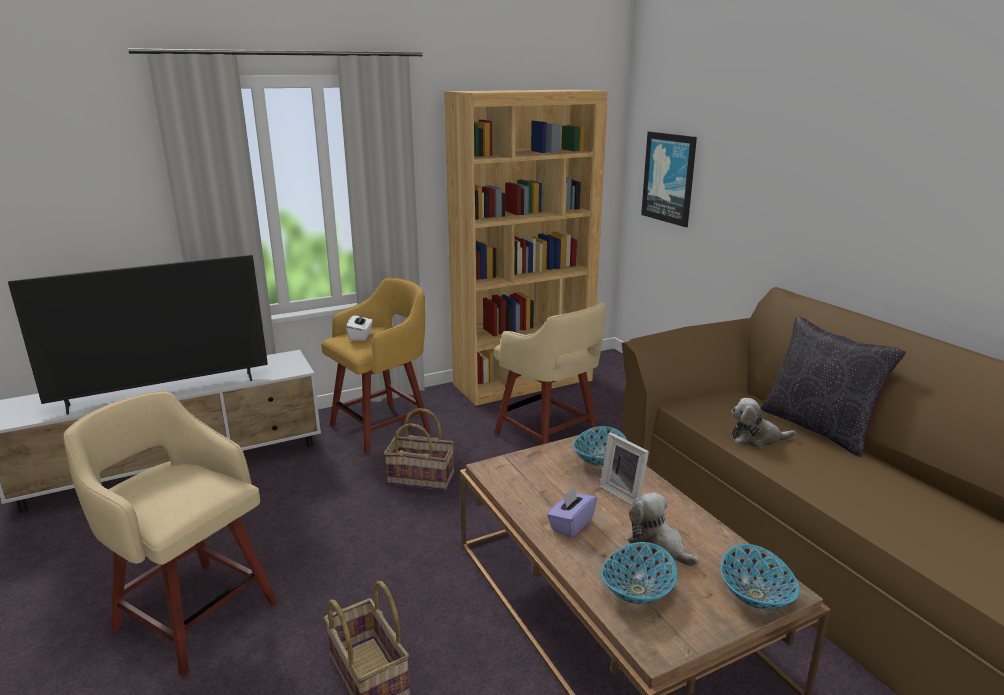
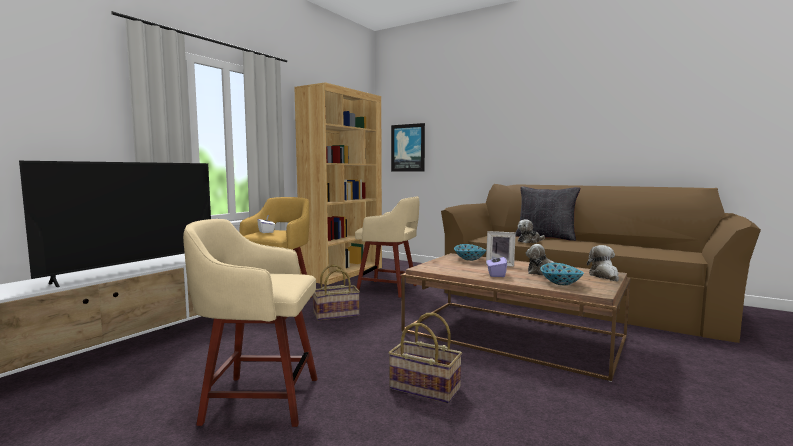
camera: 30 degrees left, 15 degrees down
bowl [720,544,800,610] -> plush toy [587,245,619,281]

